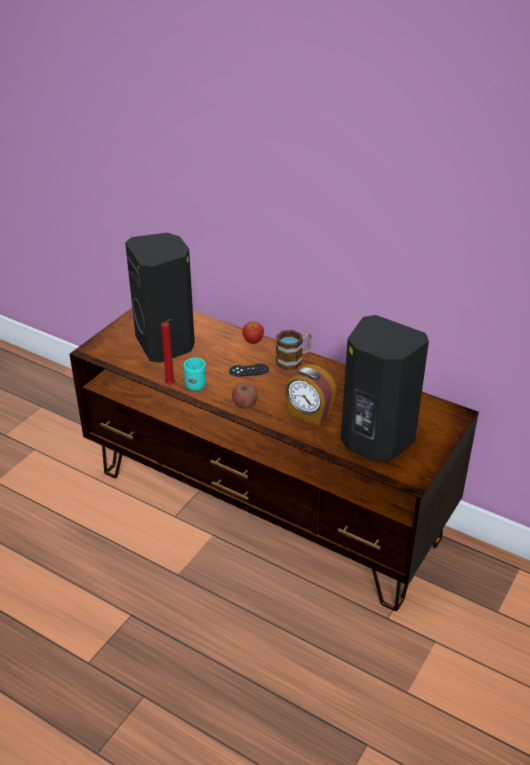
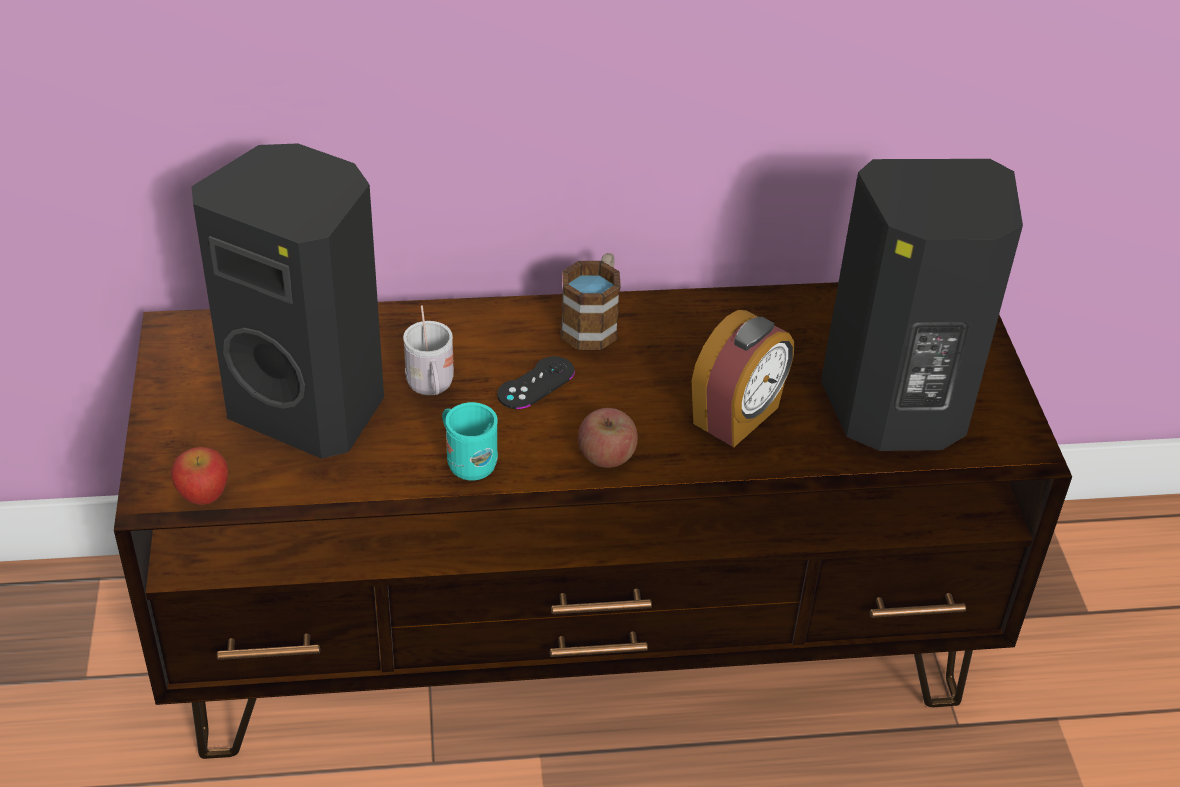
camera: 40 degrees left, 5 degrees up
red candle [161,319,175,385] -> none
apple [242,322,264,344] -> apple moved to [171,447,228,505]
alarm clock [285,364,337,426] -> alarm clock turned 45 degrees counterclockwise [692,310,794,447]
none -> white mug [403,305,454,395]

